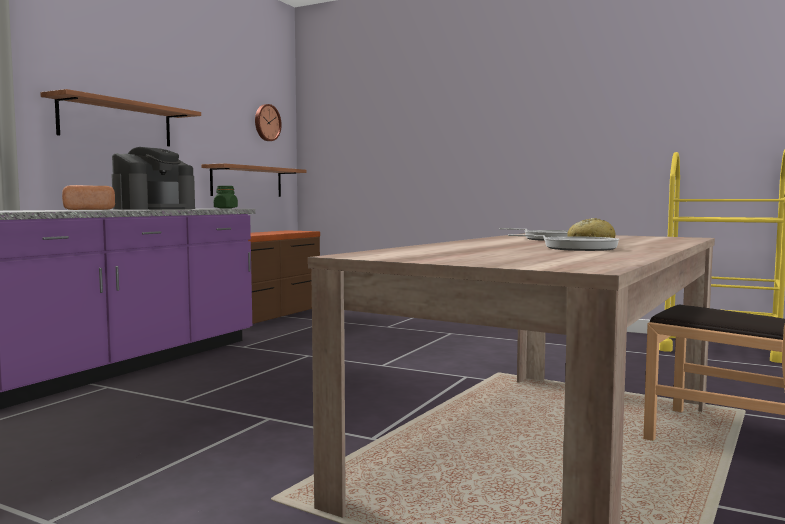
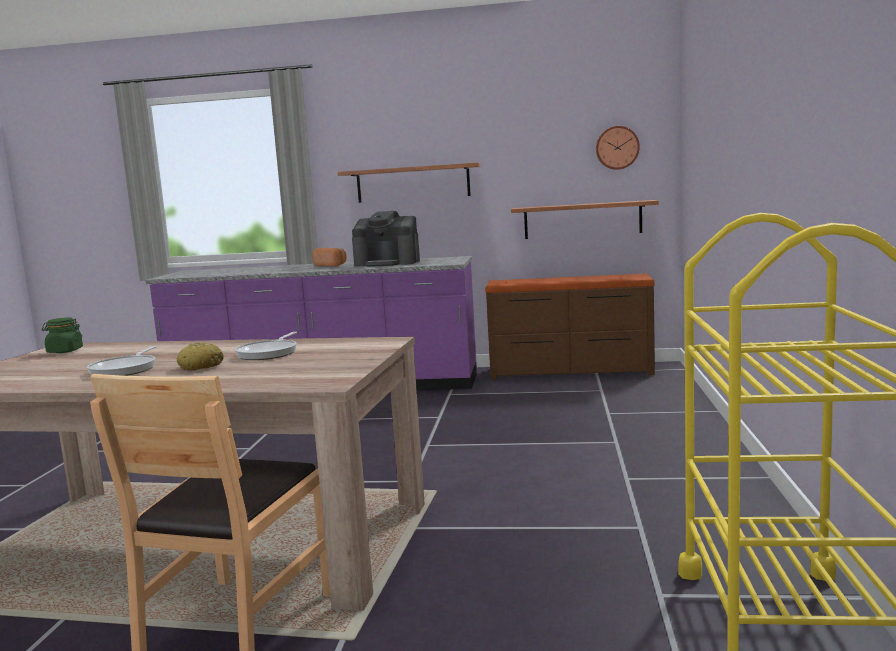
camera: 70 degrees right, 5 degrees up
green jar [214,186,238,209] -> green jar moved to [42,317,83,353]

